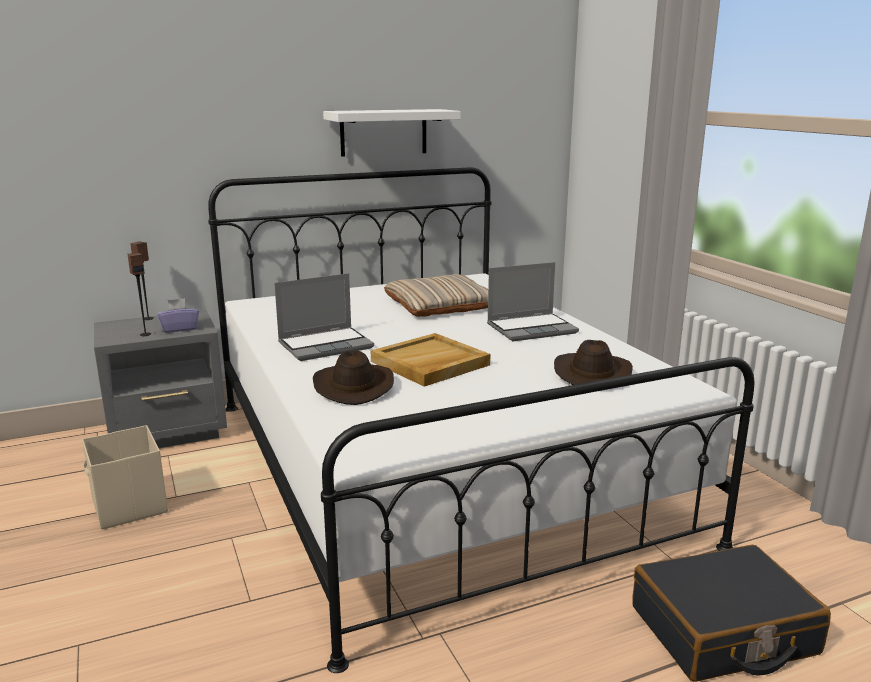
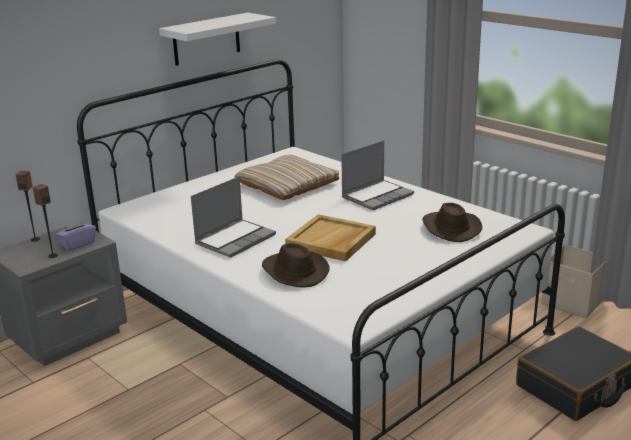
camera: 20 degrees left, 5 degrees up
beige storage box [82,425,168,530] -> beige storage box moved to [541,245,606,319]

